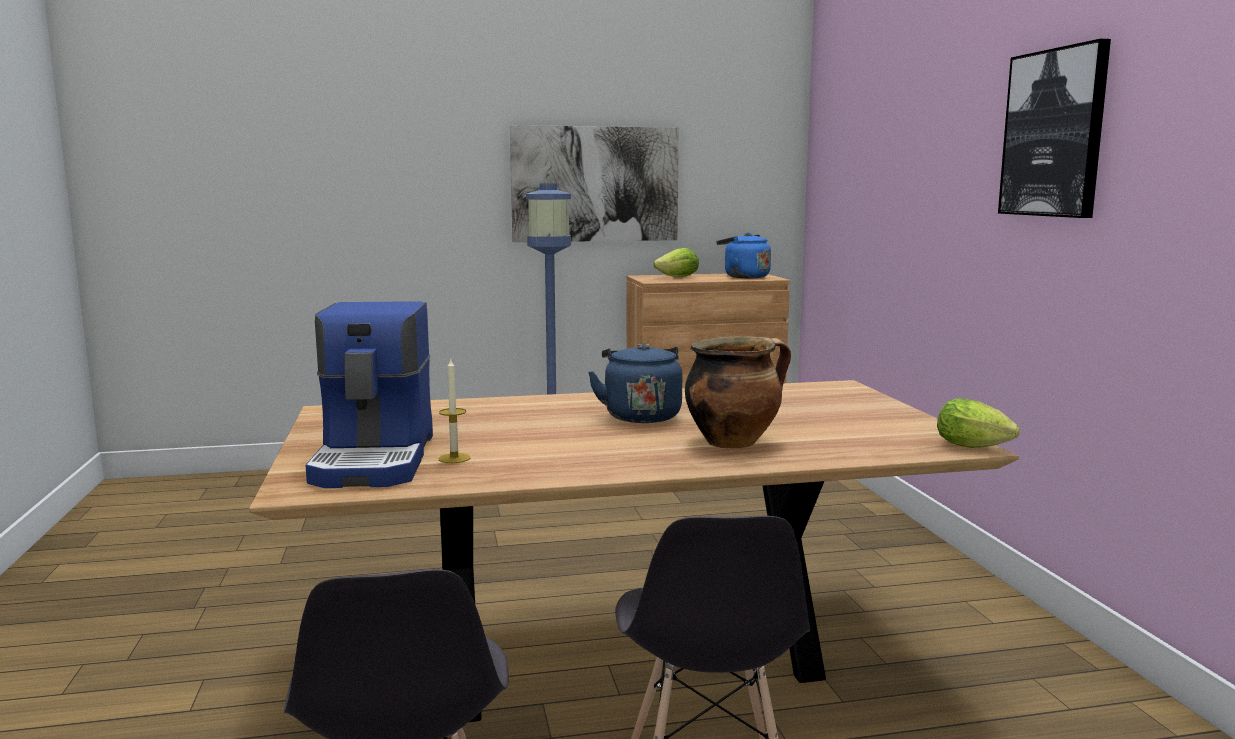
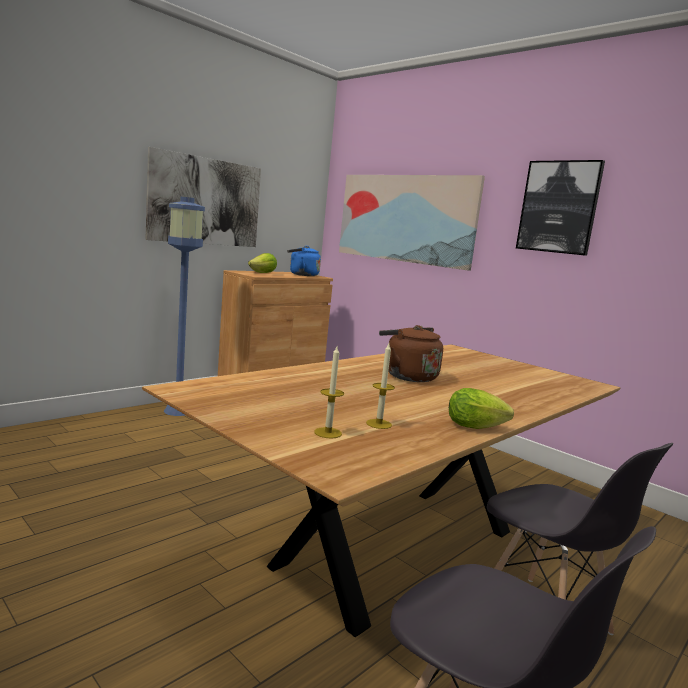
camera: 35 degrees left, 0 degrees up
coffee machine [305,301,433,488] -> candle [314,346,344,439]
blue kettle [588,343,682,423] -> brown kettle [379,325,443,382]
cooking pot [685,336,791,449] -> none
lettuce [937,398,1020,448] -> lettuce moved to [449,388,514,429]
none -> picture [339,175,485,271]

